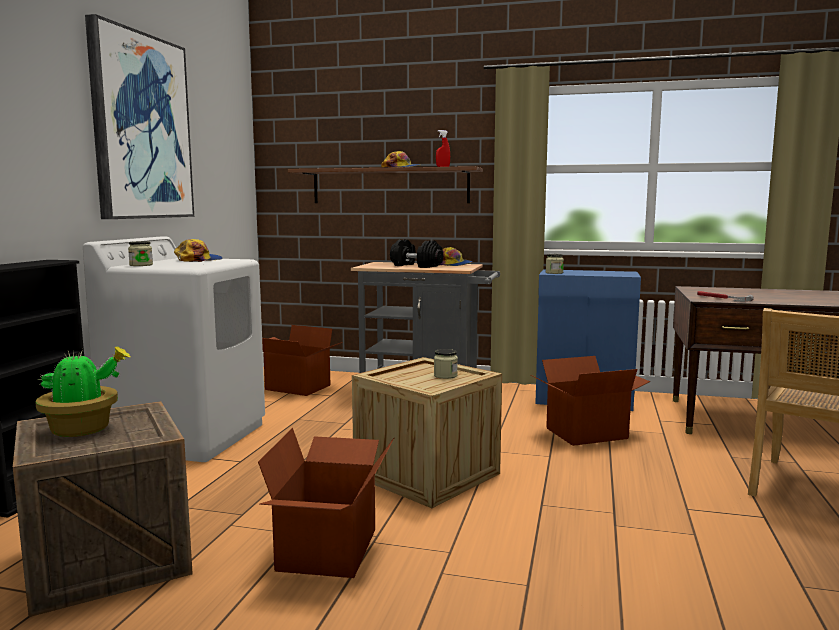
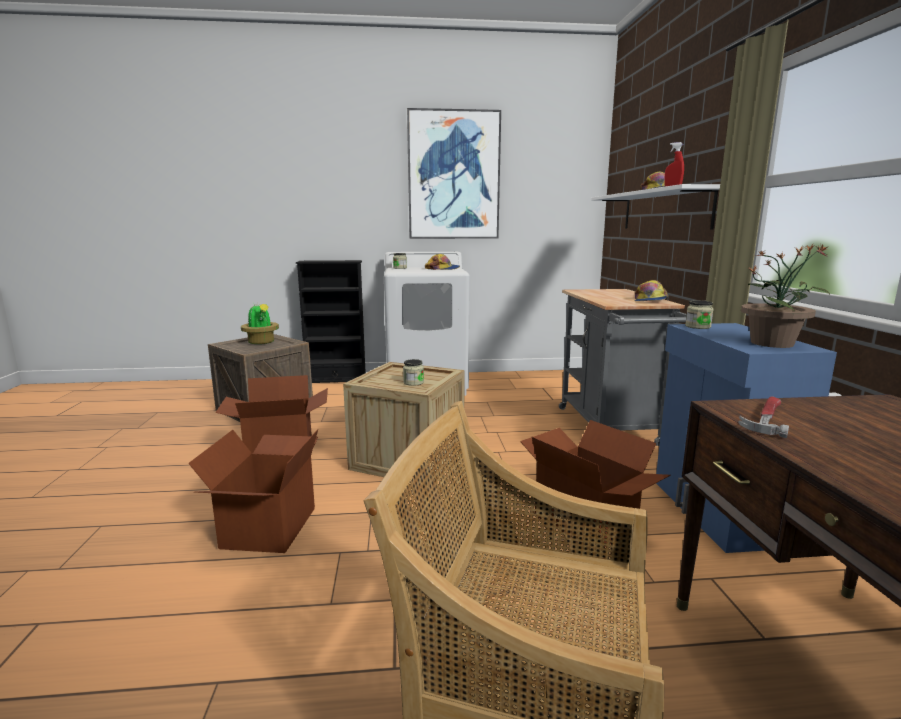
camera: 70 degrees right, 5 degrees up
cardboard box [262,325,343,396] -> cardboard box moved to [188,429,318,553]
brown shelf [288,166,483,203] -> white shelf [592,184,720,230]
black dumbbell [390,239,444,268] -> none
none -> potted plant [741,243,830,348]

